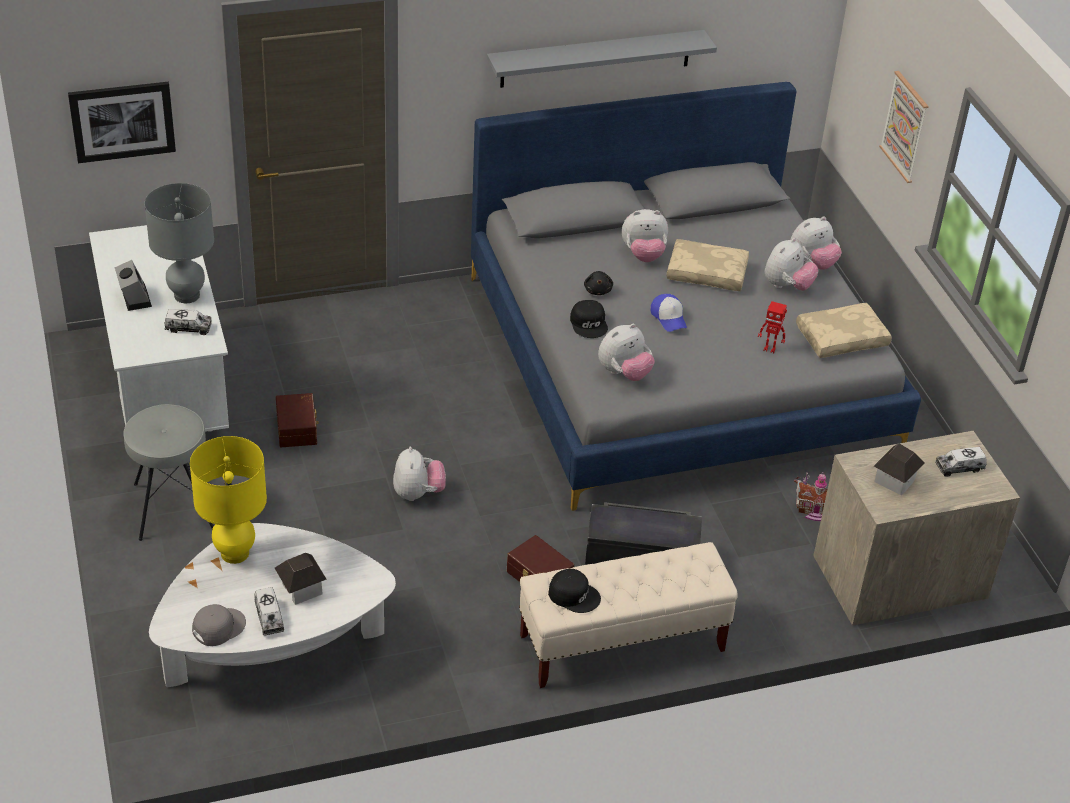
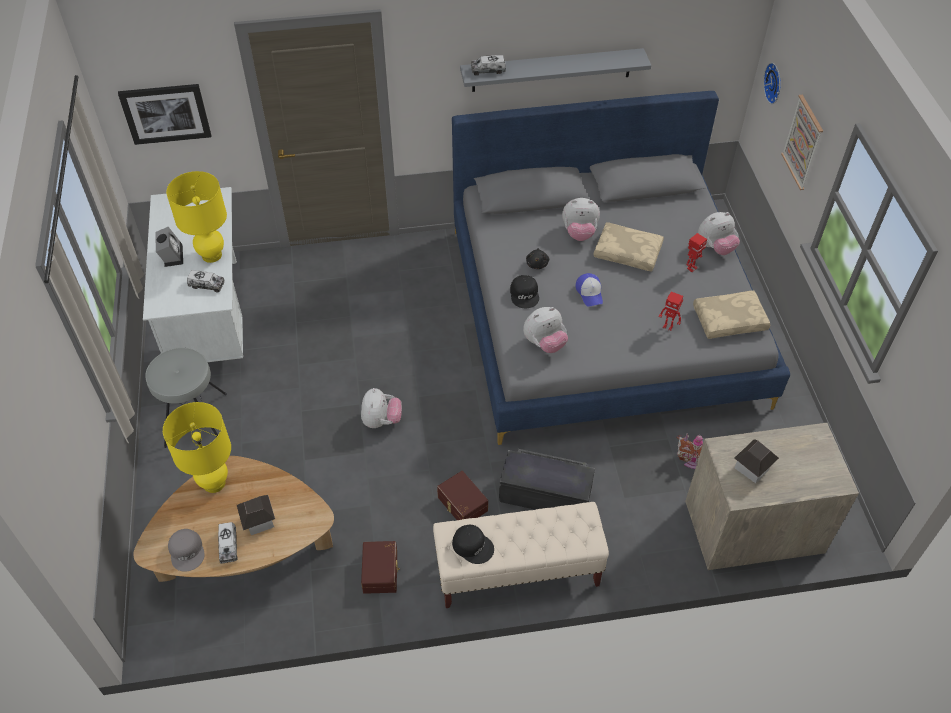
camera: 10 degrees right, 10 degrees up
grey table lamp [144,183,214,303] -> yellow table lamp [166,171,227,263]
white coffee table [149,523,396,687] -> brown coffee table [133,456,334,582]
grey cap [192,604,246,646] -> grey cap turned 105 degrees clockwise [168,529,205,572]
brown storage box [276,393,319,447] -> brown storage box moved to [361,541,400,594]
plush toy [765,238,818,291] -> toy robot [686,233,707,272]
toy truck [935,447,987,477] -> toy truck moved to [471,55,506,76]
none -> wall clock [763,62,781,104]

